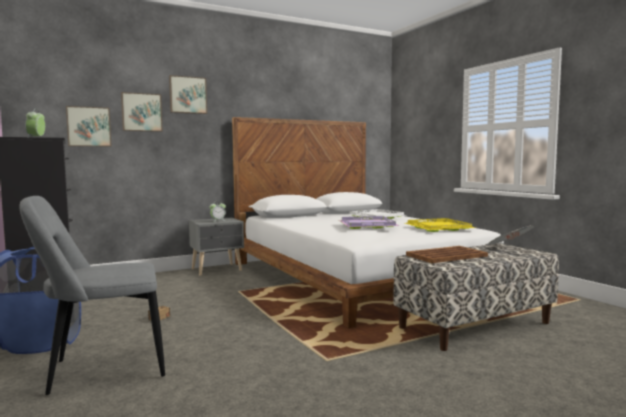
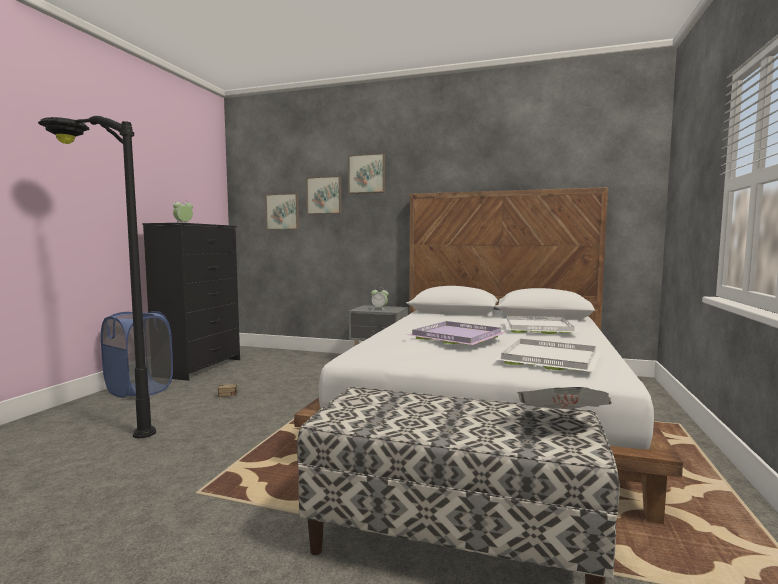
camera: 45 degrees right, 0 degrees up
grey chair [19,196,165,395] -> black floor lamp [38,116,156,438]
yellow tray [405,218,476,232] -> white tray [494,339,602,372]
brown tray [406,246,488,263] -> none

